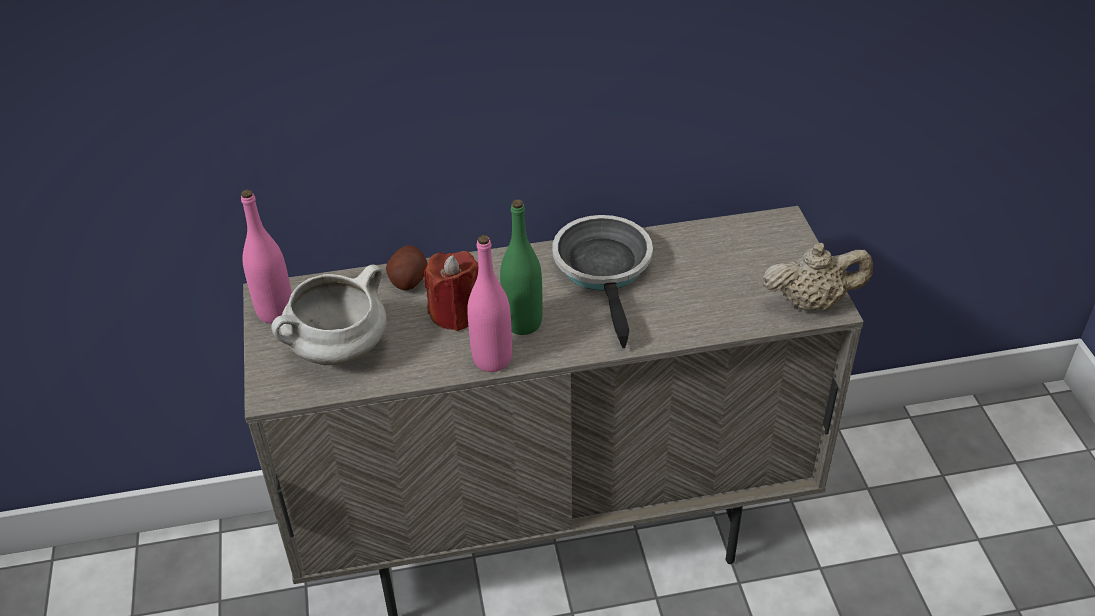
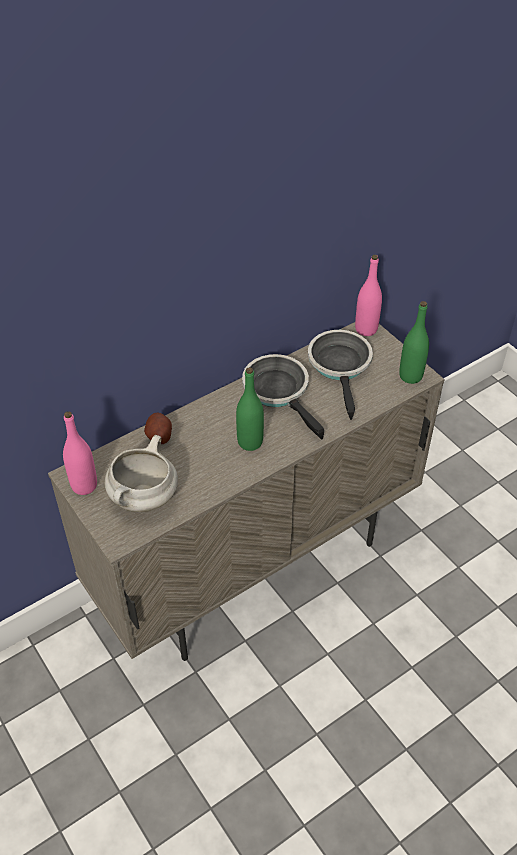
camera: 25 degrees left, 5 degrees up
red candle [424,251,478,331] -> none
pink bottle [467,235,512,372] -> pink bottle moved to [355,255,382,336]
beige teapot [763,243,873,311] -> green bottle [399,301,429,384]
none -> frying pan [308,330,373,420]

